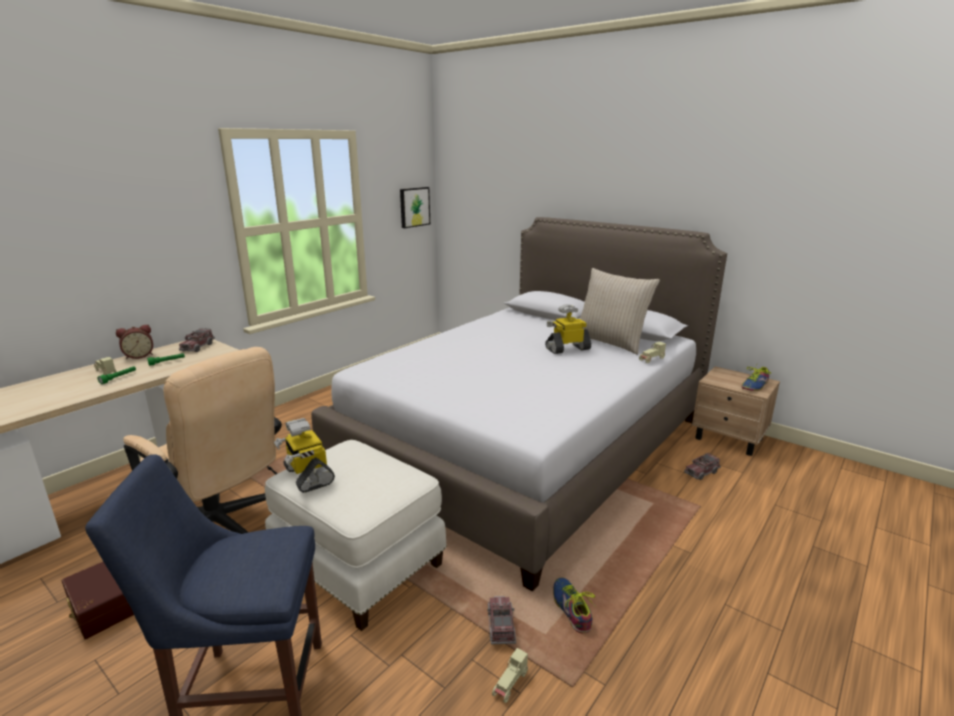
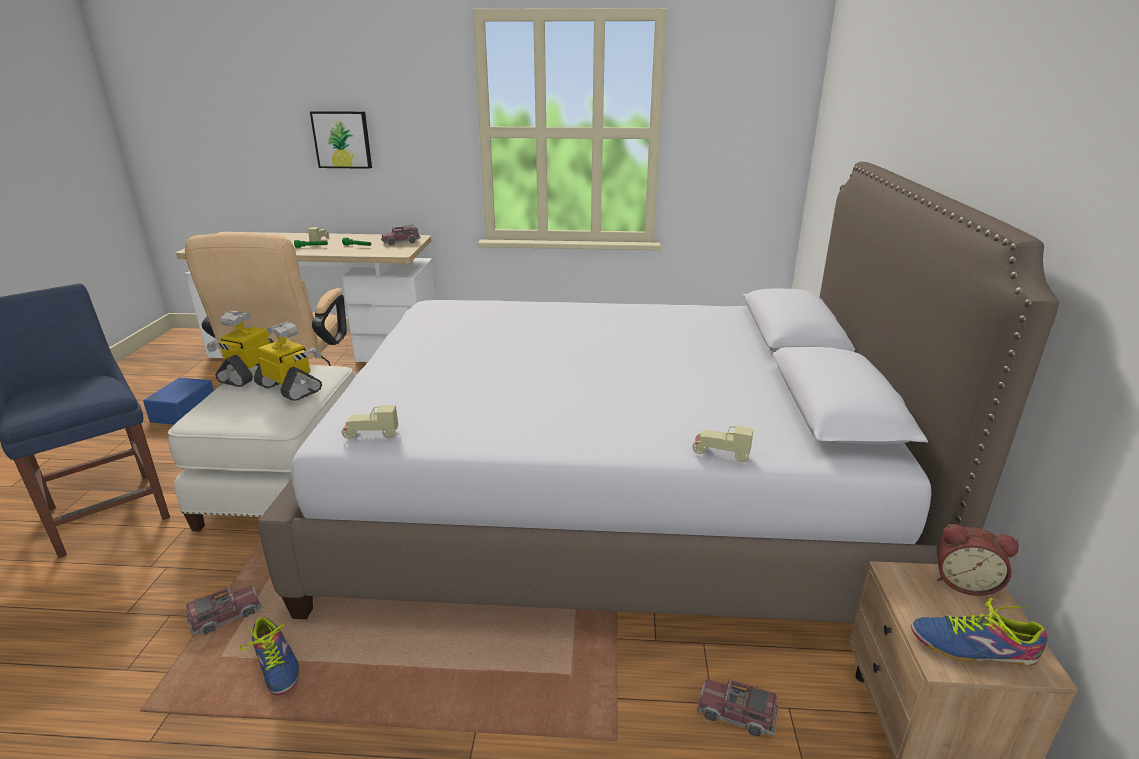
camera: 55 degrees right, 5 degrees up
brown storage box [62,562,134,639] -> blue storage box [143,378,214,425]
alarm clock [116,325,153,359] -> alarm clock moved to [937,524,1019,596]
picture [400,187,430,228] -> picture moved to [310,111,372,169]
beige toy car [492,648,528,703] -> beige toy car moved to [342,405,398,439]
toy robot [545,304,591,354] -> toy robot moved to [254,321,322,401]
shoe [553,578,595,633] -> shoe turned 105 degrees clockwise [240,617,300,695]
beige pillow [580,268,660,355] -> none

